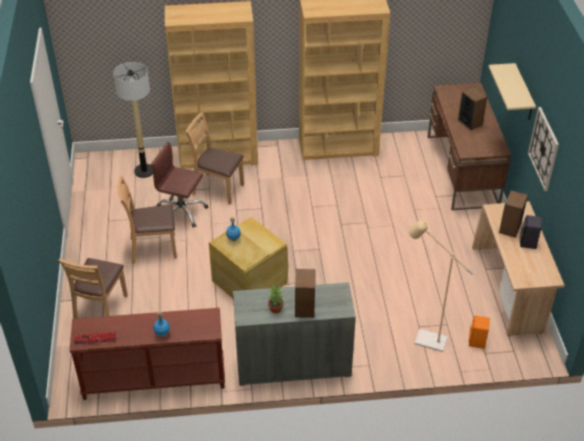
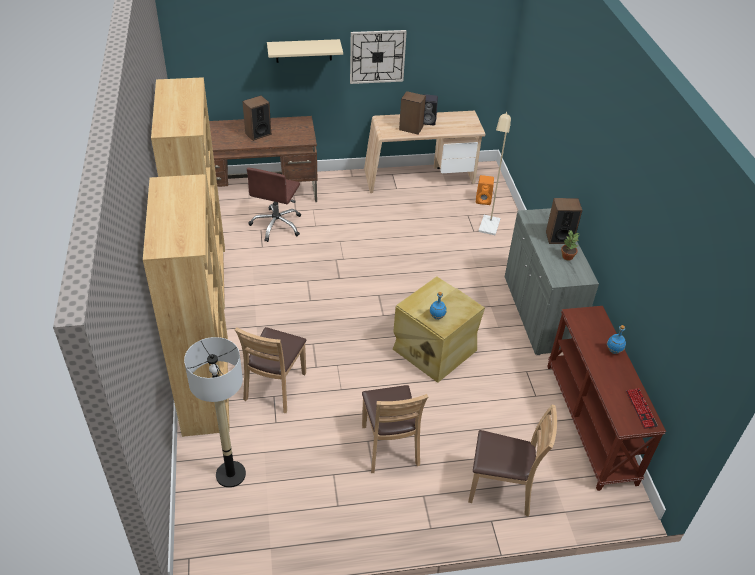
camera: 95 degrees left, 0 degrees up
brown office chair [151,141,208,228] -> brown office chair moved to [247,168,301,242]

